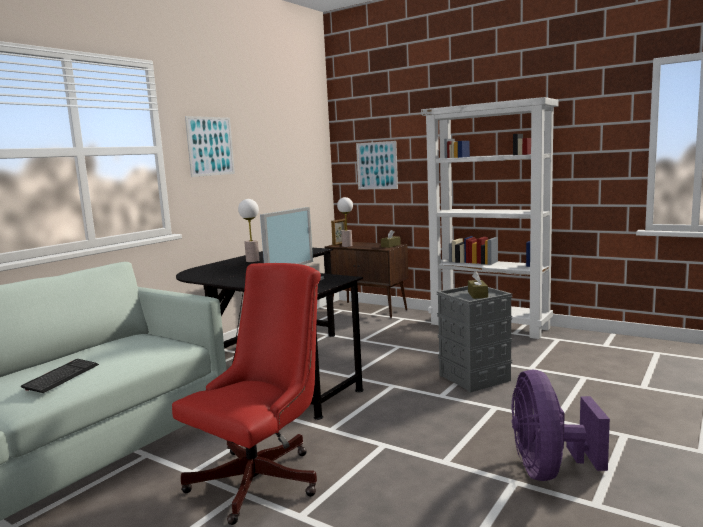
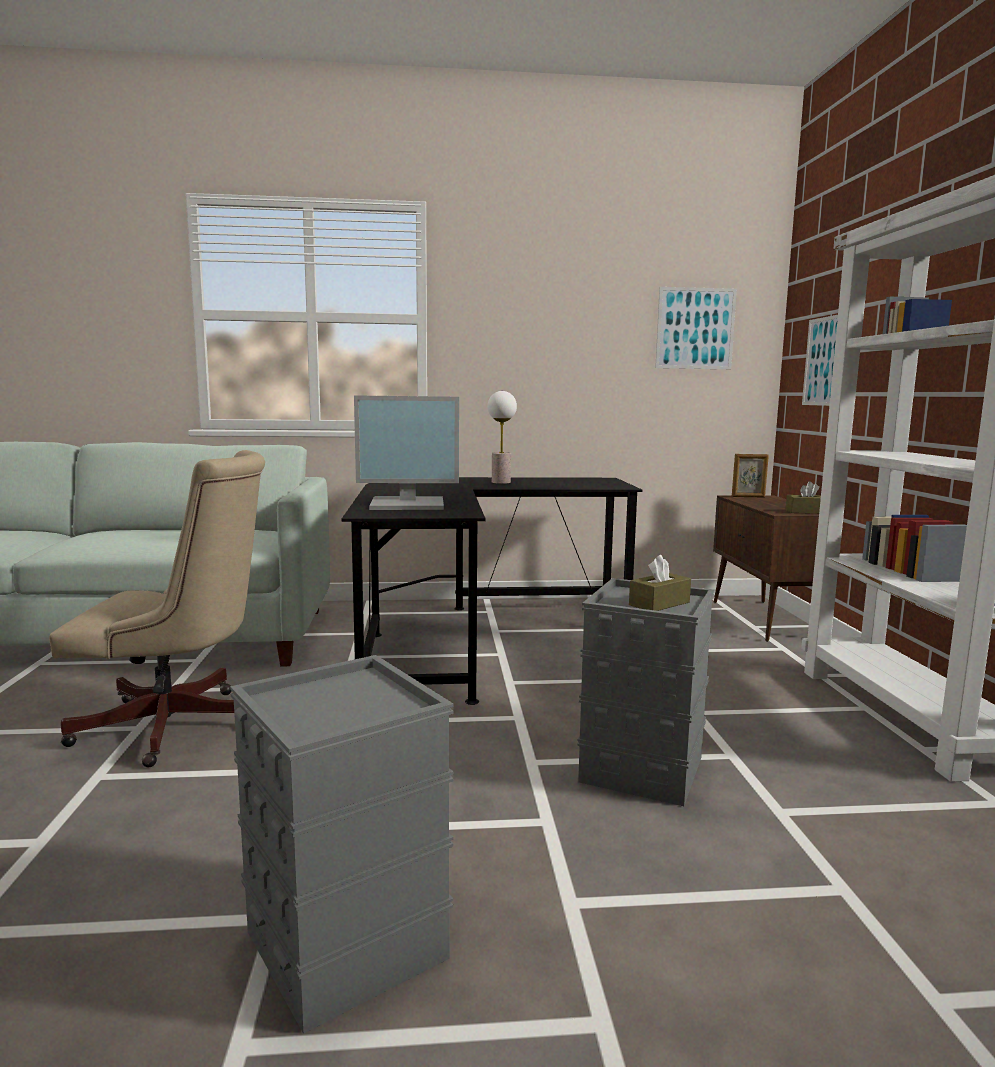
camera: 50 degrees right, 0 degrees up
keyboard [21,359,99,393] -> none
red office chair [172,263,321,525] -> beige office chair [49,450,265,767]
picture [185,116,235,177] -> picture moved to [655,287,737,369]
table lamp [337,197,353,247] -> none
purple fan [512,369,610,481] -> grey storage box [230,655,454,1034]

